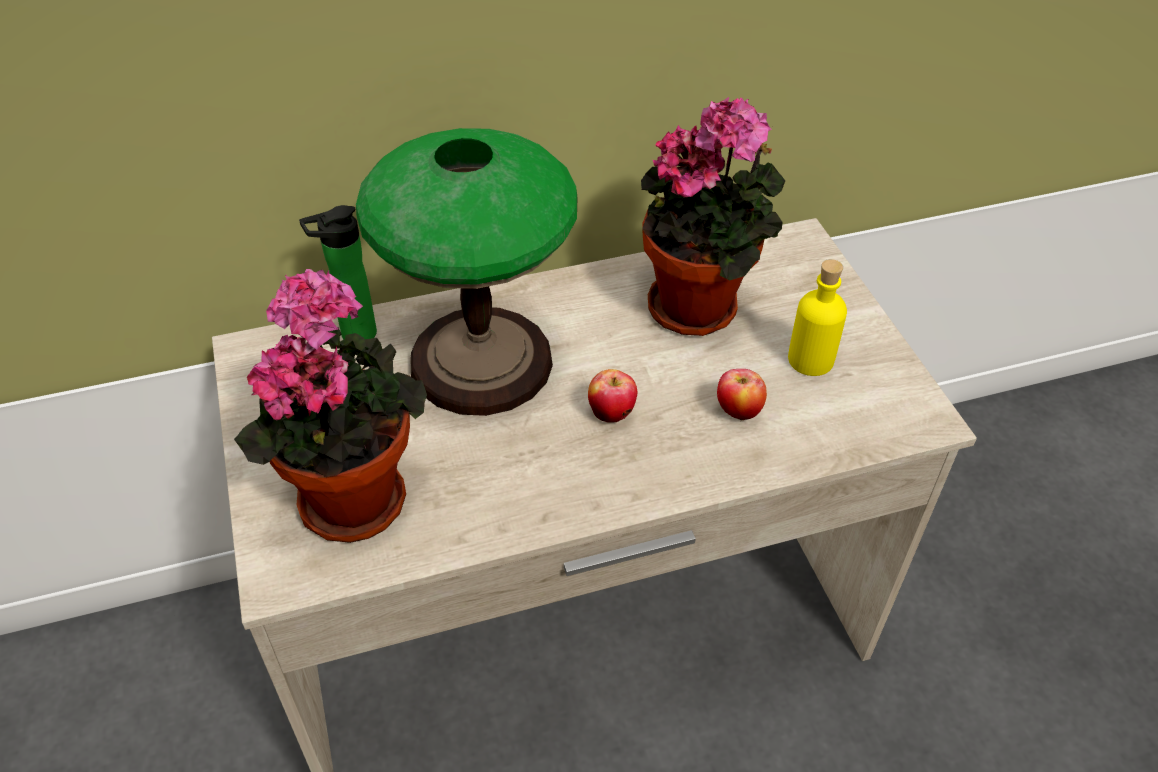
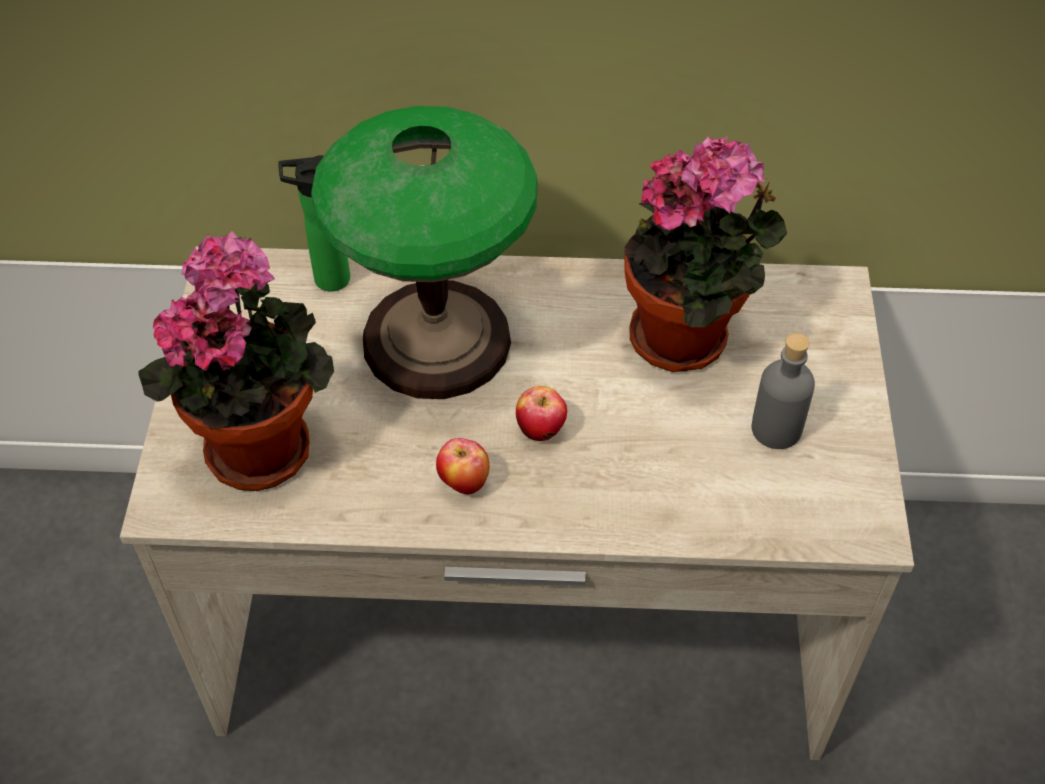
camera: 20 degrees right, 5 degrees up
apple [717,369,767,420] -> apple moved to [436,438,489,494]
yellow bottle [788,259,847,376] -> grey bottle [751,333,815,449]

